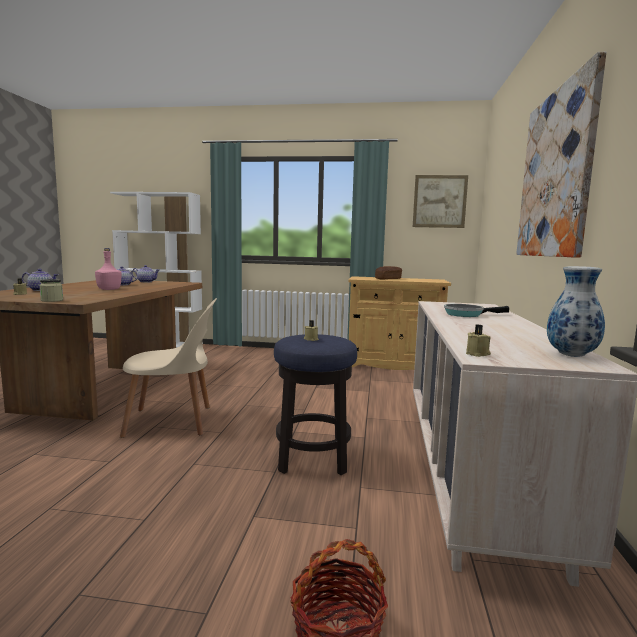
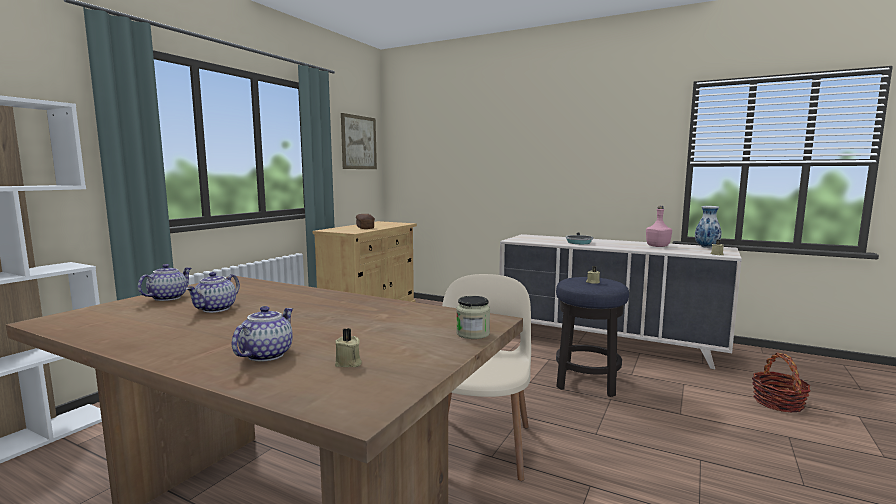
camera: 70 degrees left, 0 degrees up
pink bottle [95,248,122,290] -> pink bottle moved to [646,206,672,247]
picture [516,52,606,258] -> none

